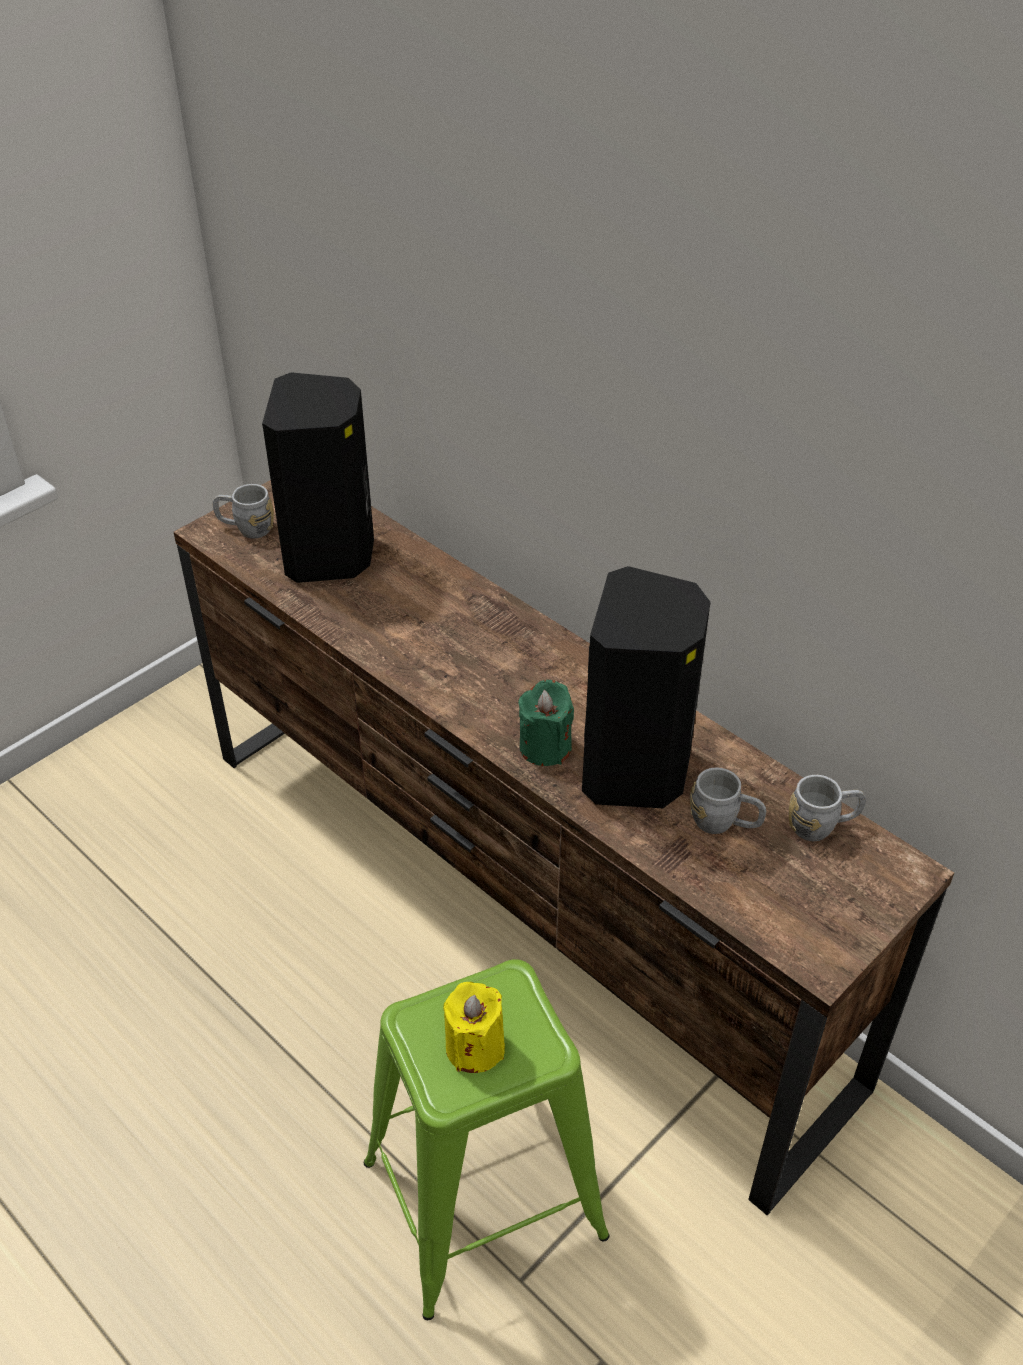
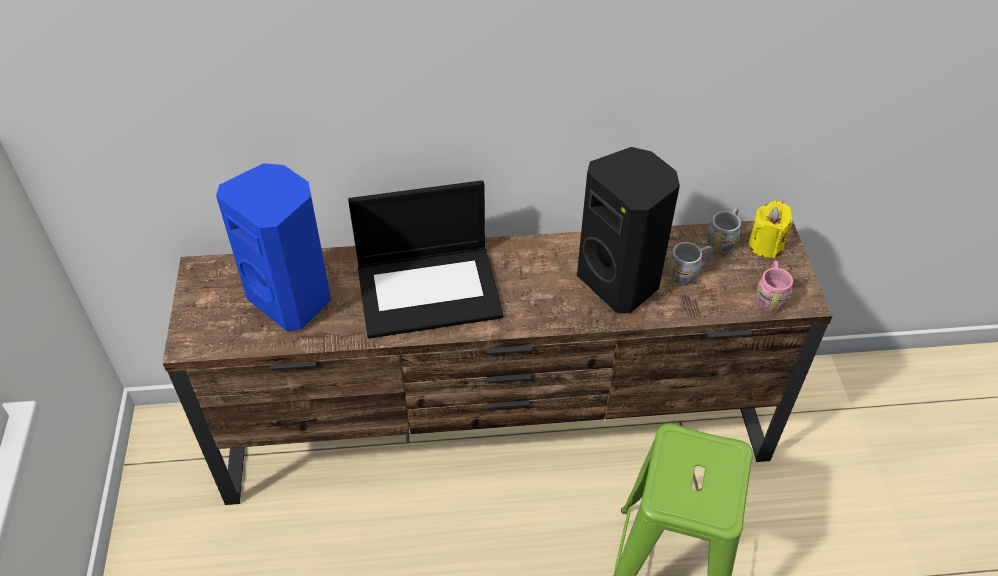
camera: 50 degrees left, 5 degrees up
grey mug [213,484,274,538] -> none
black speaker [262,372,374,583] -> blue speaker [216,163,331,331]
yellow candle [443,982,505,1073] -> yellow candle moved to [748,201,792,258]
green candle [518,680,574,766] -> none
none -> laptop [348,180,503,339]
none -> pink mug [757,261,793,312]

